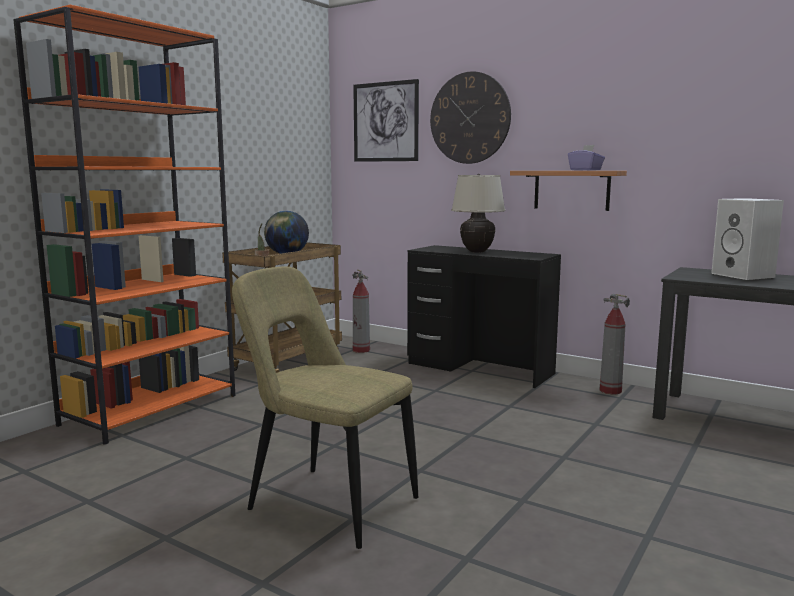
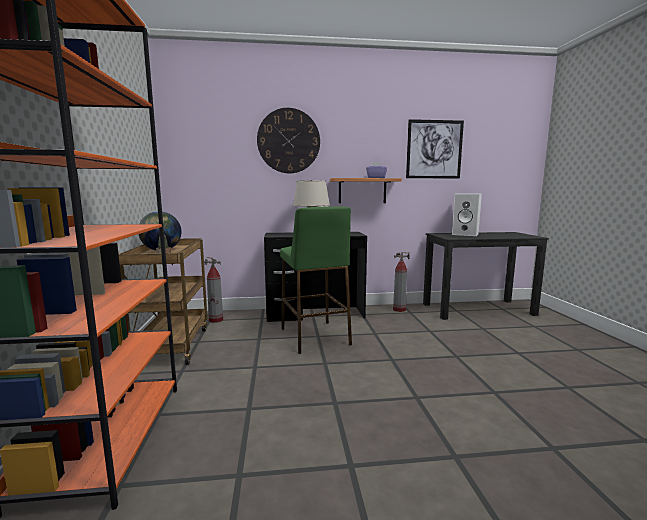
camera: 40 degrees left, 0 degrees up
beige chair [232,266,418,549] -> none
picture [353,79,419,162] -> picture moved to [406,119,464,178]
none -> green stool [280,207,352,354]

